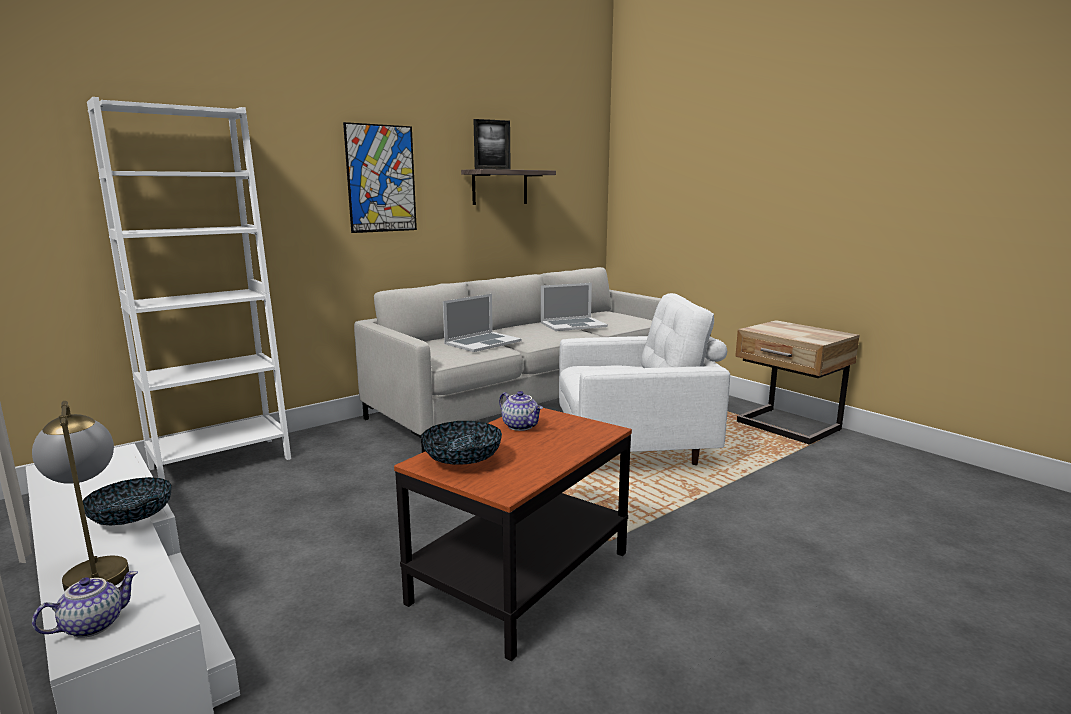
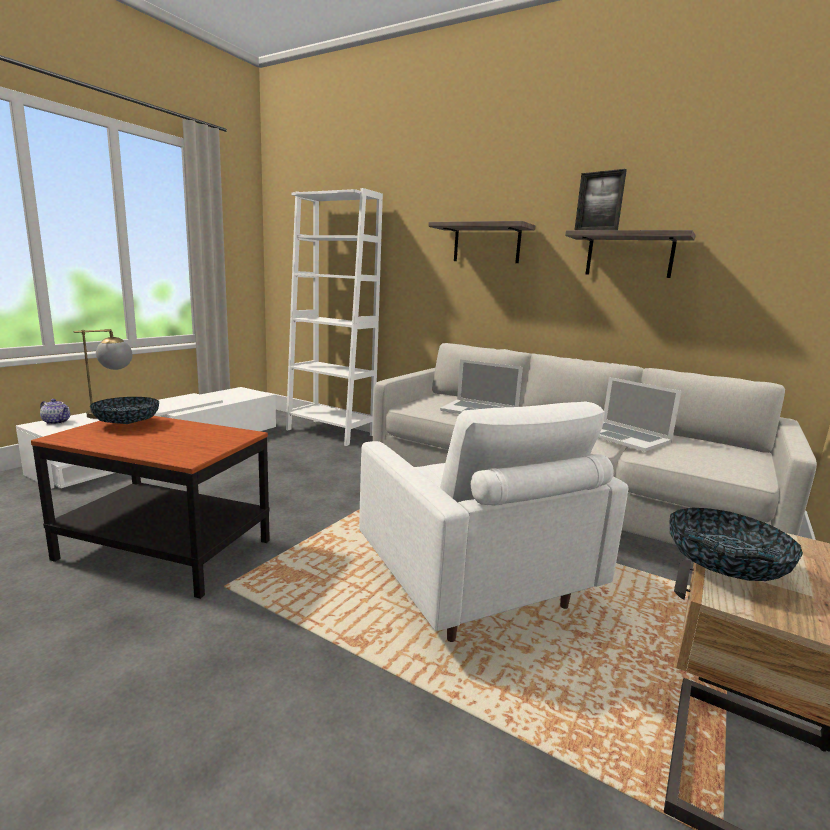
camera: 70 degrees right, 0 degrees up
bowl [83,477,172,525] -> bowl moved to [669,508,803,581]
picture [343,122,417,233] -> shelf [428,221,535,263]
teapot [499,391,543,431] -> none

